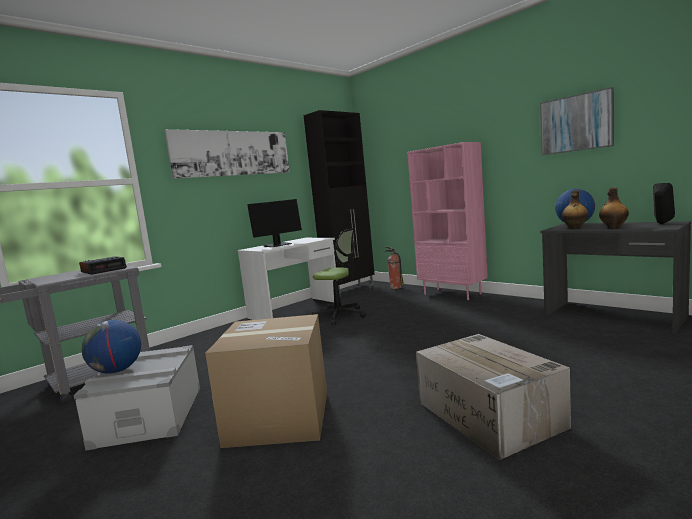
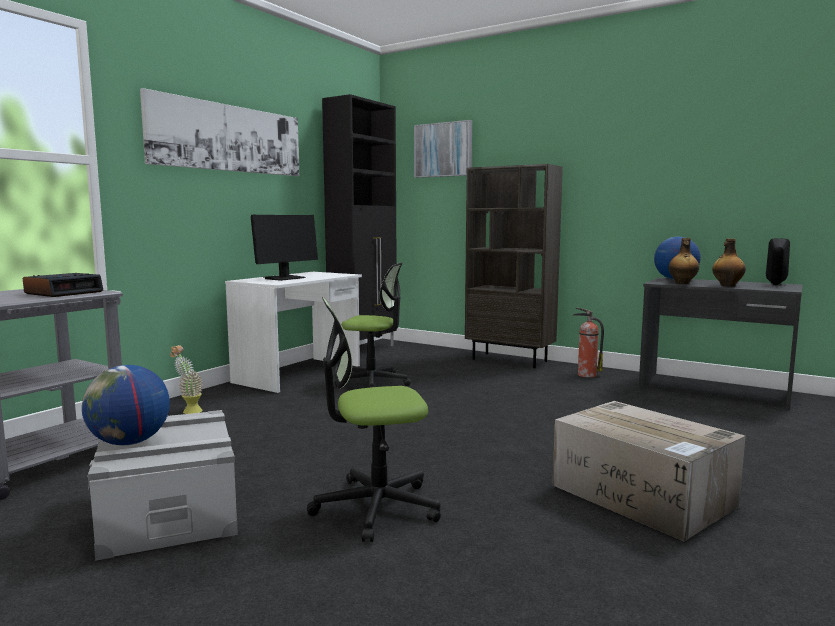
camera: 15 degrees left, 0 degrees up
cardboard box [205,314,327,448] -> office chair [307,297,441,542]
fire extinguisher [384,247,404,289] -> fire extinguisher moved to [573,307,604,378]
pink bookcase [407,142,488,300] -> brown bookcase [465,164,563,368]
picture [540,87,614,155] -> picture moved to [414,120,472,178]
none -> potted plant [170,345,203,414]

